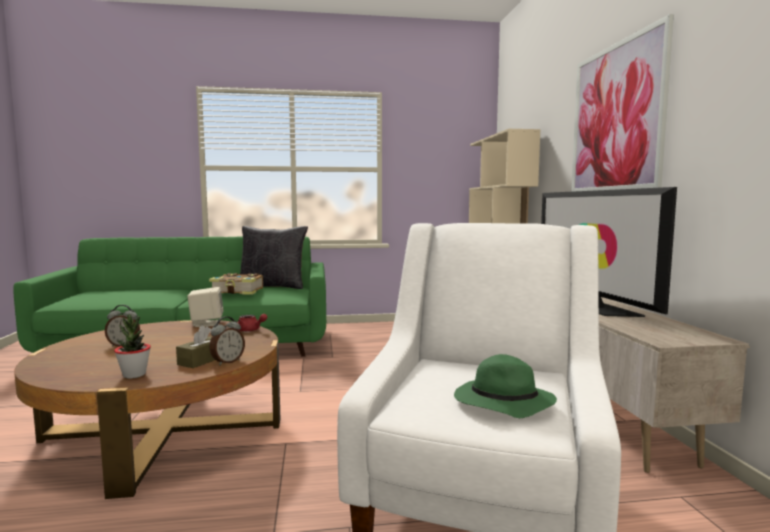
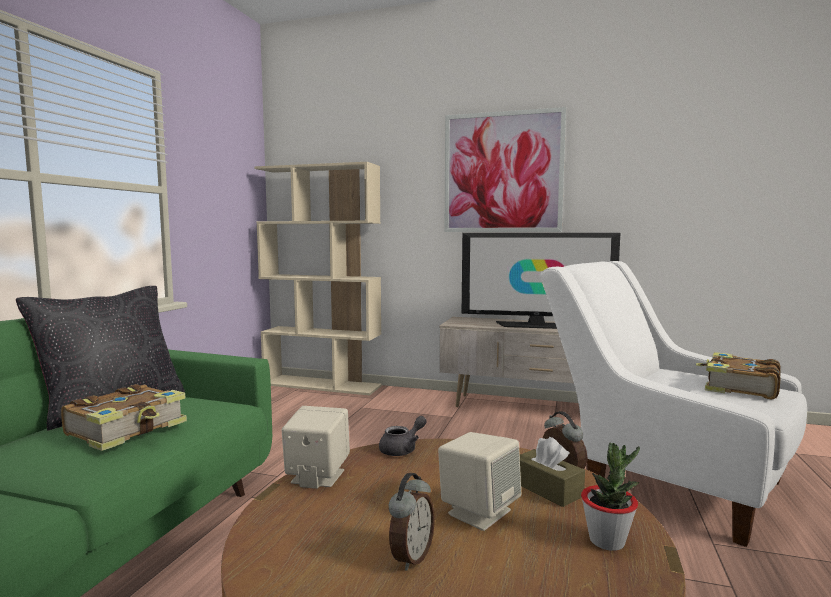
camera: 65 degrees left, 0 degrees up
red teapot [237,314,267,332] -> grey teapot [379,416,427,456]
green hat [454,354,557,418] -> book [696,352,781,400]
none -> beige speaker [438,432,521,531]

